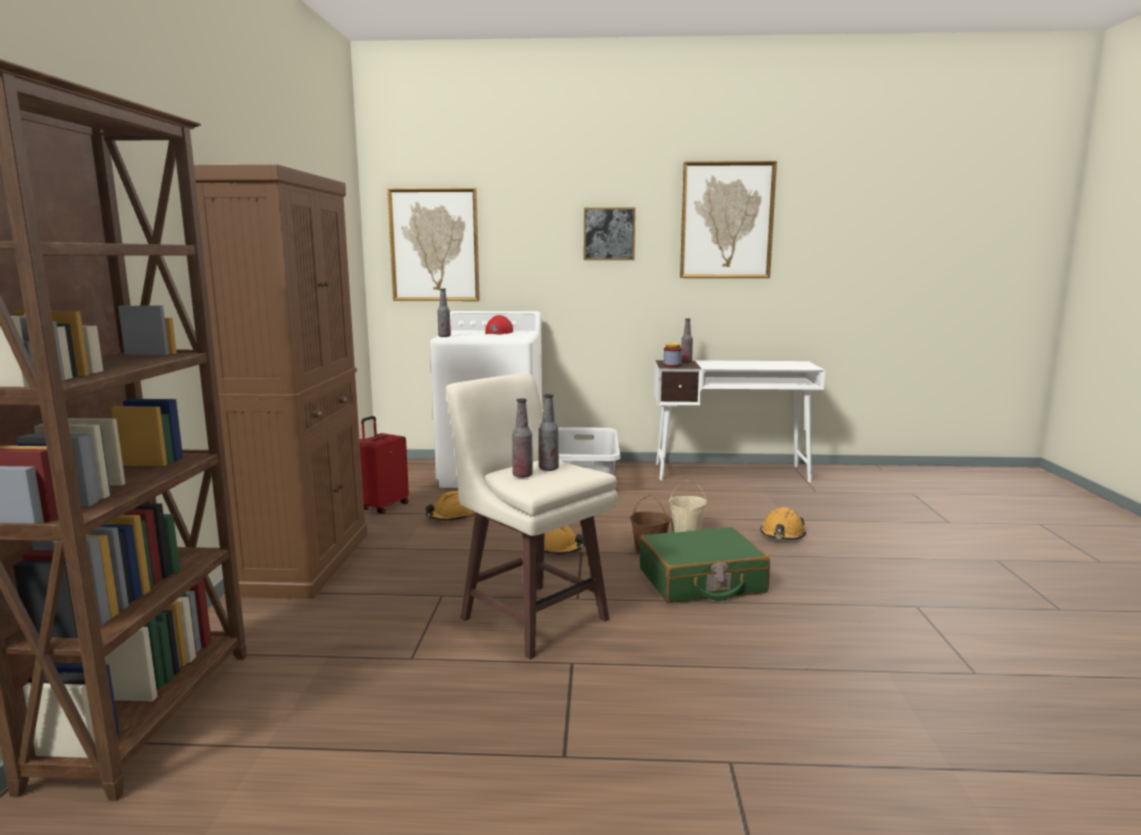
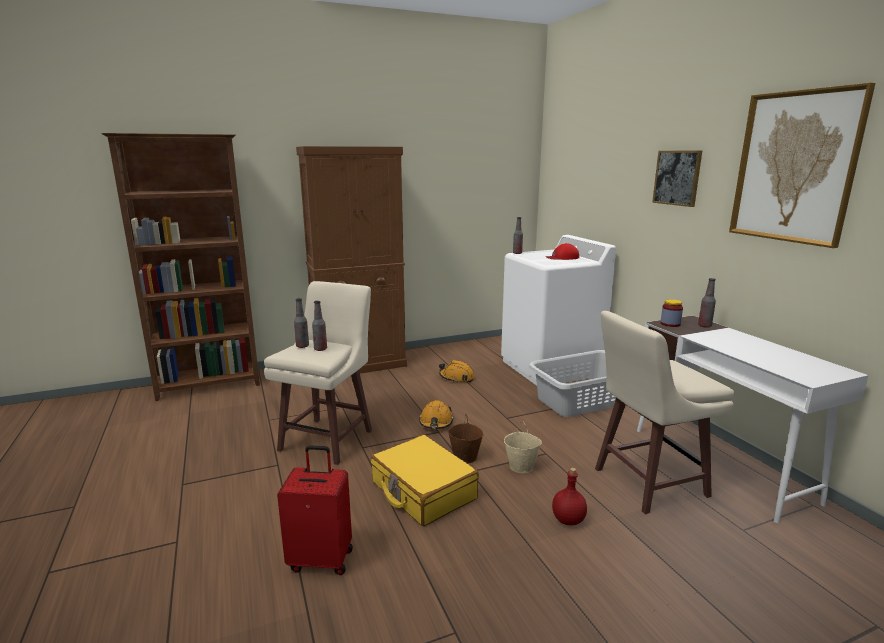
camera: 65 degrees right, 5 degrees up
red suitcase [359,416,409,514] -> red suitcase moved to [277,445,353,575]
picture [387,188,480,301] -> none
green suitcase [639,527,770,603] -> yellow suitcase [371,435,479,526]
orange hard hat [760,507,806,540] -> red bottle [552,468,587,525]
none -> beige stool [595,311,735,514]

